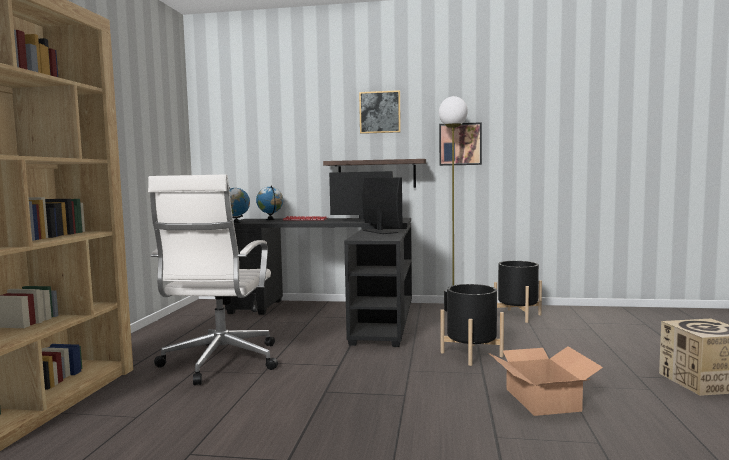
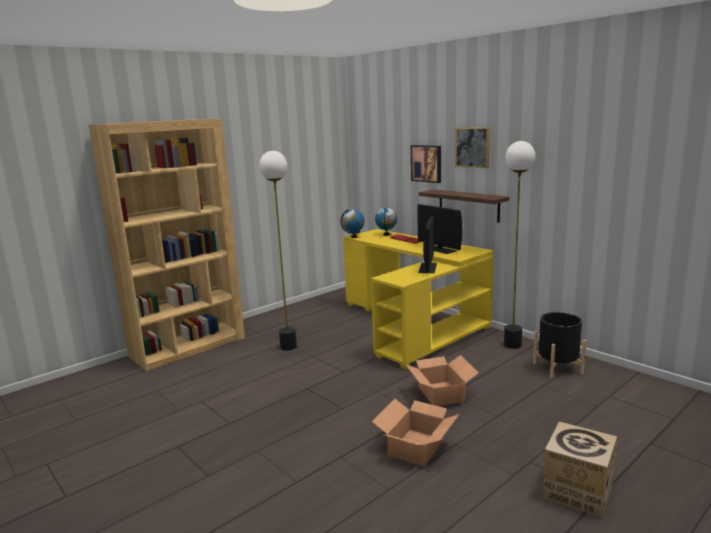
camera: 40 degrees right, 10 degrees up
white office chair [148,175,278,385] -> floor lamp [259,151,297,351]
black desk [225,218,412,347] -> yellow desk [343,229,494,369]
picture [439,122,482,166] -> picture moved to [411,145,441,183]
black planter [440,284,504,366] -> cardboard box [405,355,479,406]

